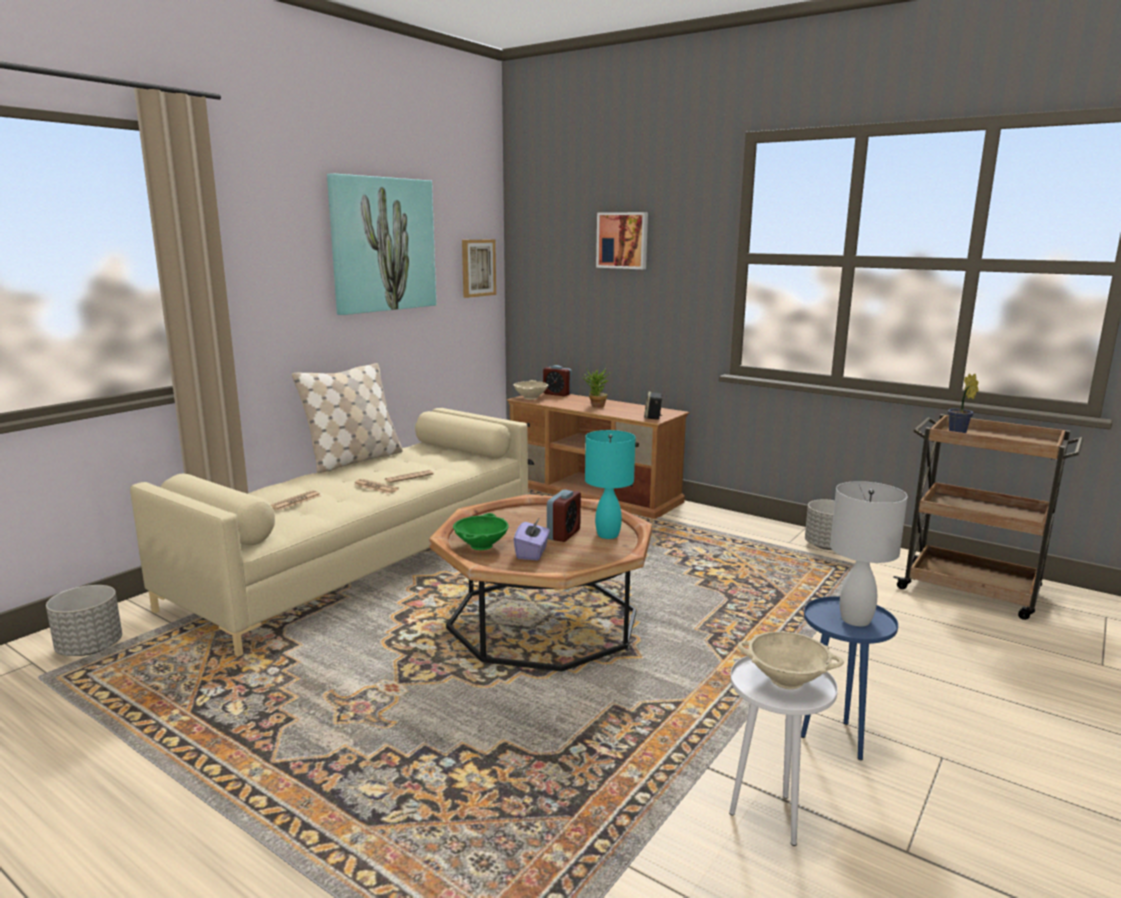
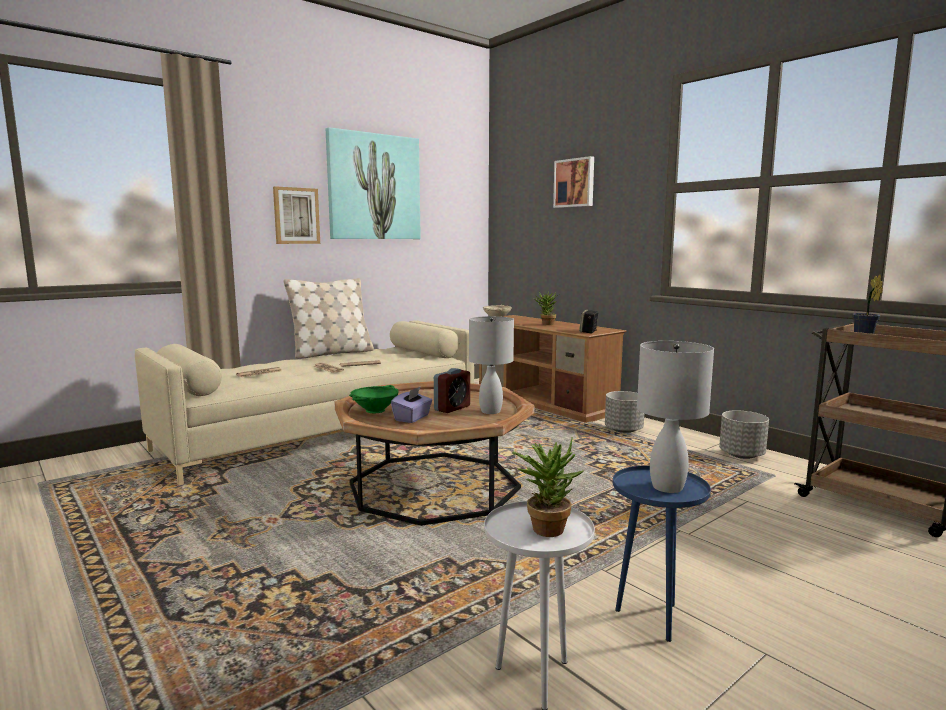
camera: 15 degrees right, 5 degrees down
grey planter [46,585,122,656] -> grey planter moved to [605,391,644,433]
picture [462,240,496,298] -> picture moved to [273,186,320,244]
alarm clock [543,365,572,396] -> none
turquoise table lamp [585,430,636,539] -> white table lamp [469,316,514,414]
beige bowl [737,631,844,689] -> potted plant [512,436,583,537]

